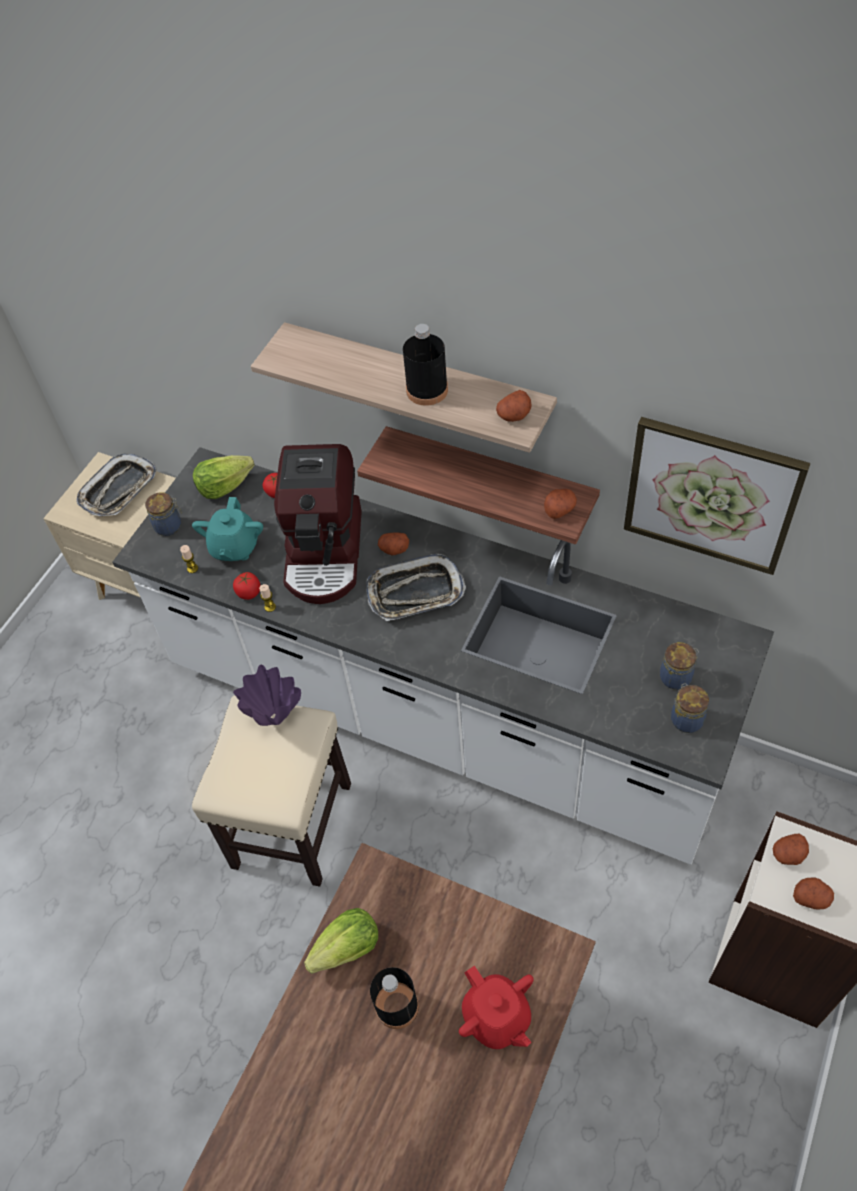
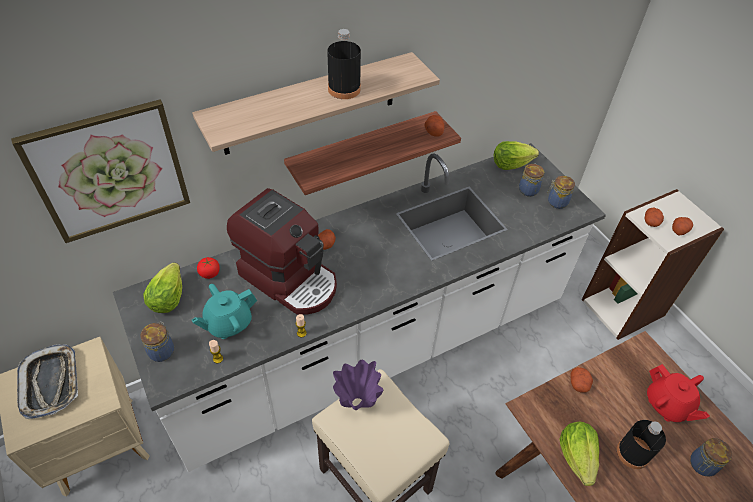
camera: 60 degrees left, 5 degrees down
turquoise teapot [192,497,263,561] -> turquoise teapot turned 105 degrees clockwise [192,284,257,339]
tomato [233,572,260,600] -> none
tray [366,554,466,621] -> none
red teapot [459,966,534,1049] -> red teapot turned 60 degrees clockwise [647,364,710,422]
potato [496,390,532,422] -> potato moved to [570,367,593,393]
picture [624,417,810,575] -> picture moved to [11,100,190,243]
none -> lettuce [494,141,539,170]
none -> jar [690,438,732,476]

